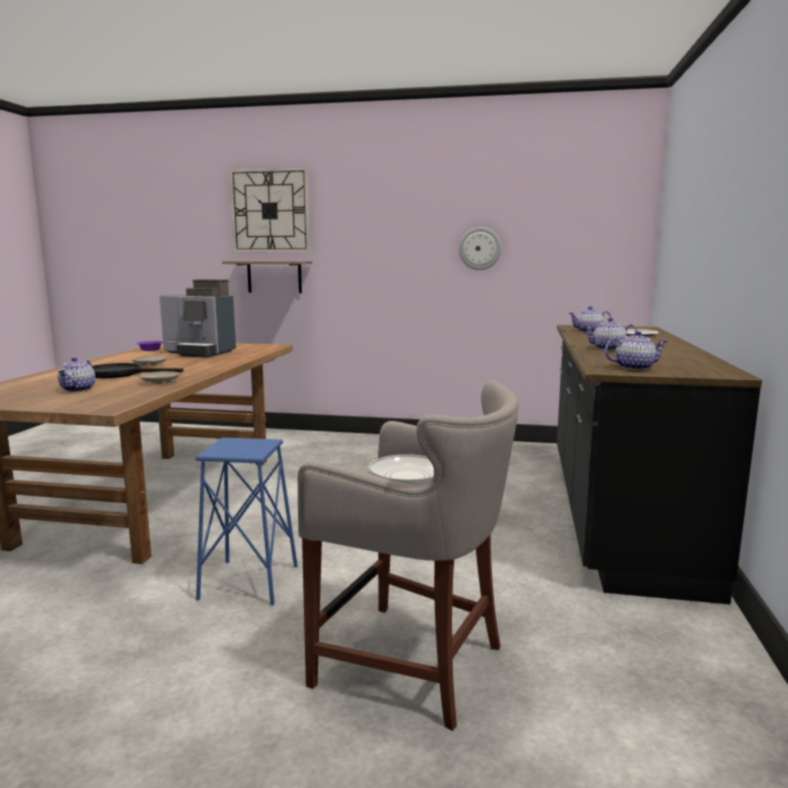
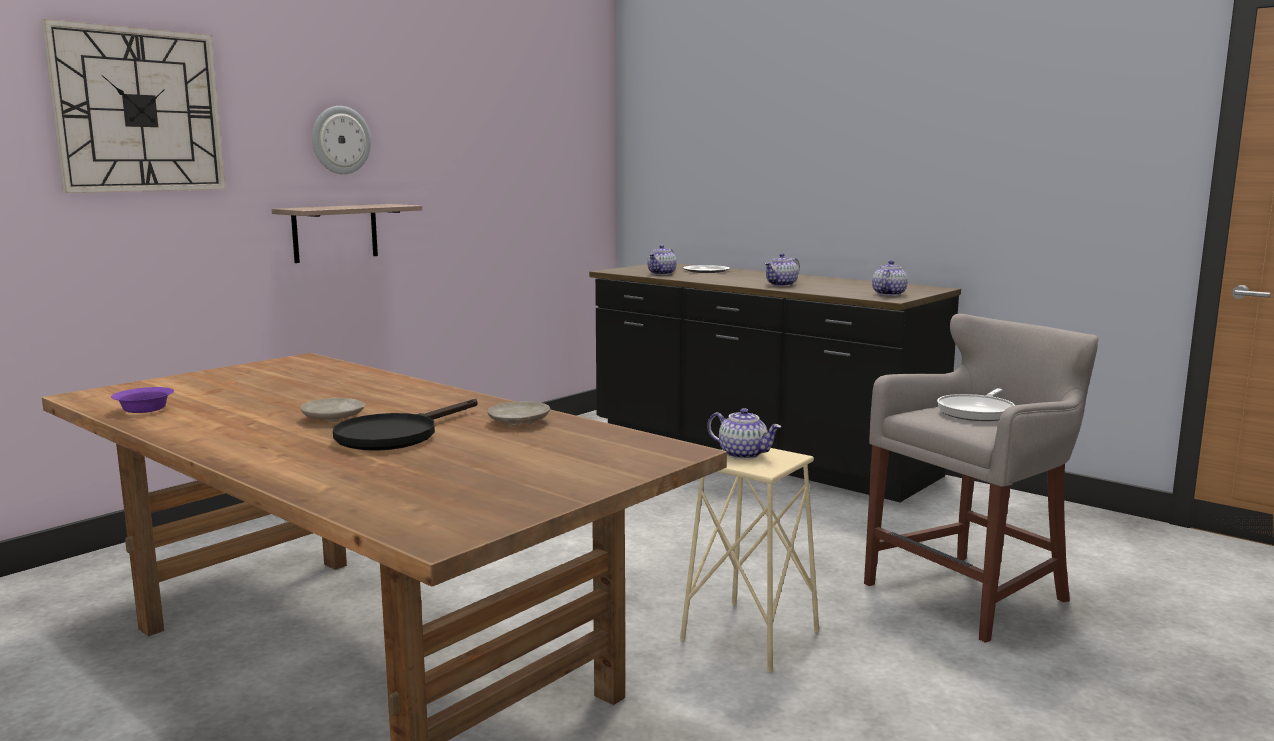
camera: 60 degrees left, 0 degrees up
teapot [58,357,95,392] -> teapot moved to [707,408,781,459]
coffee machine [160,279,236,358] -> none
blue stool [195,437,298,605] -> beige stool [680,448,819,673]
shelf [222,261,312,293] -> shelf moved to [271,204,422,263]
wall clock [459,227,501,270] -> wall clock moved to [312,106,371,174]

